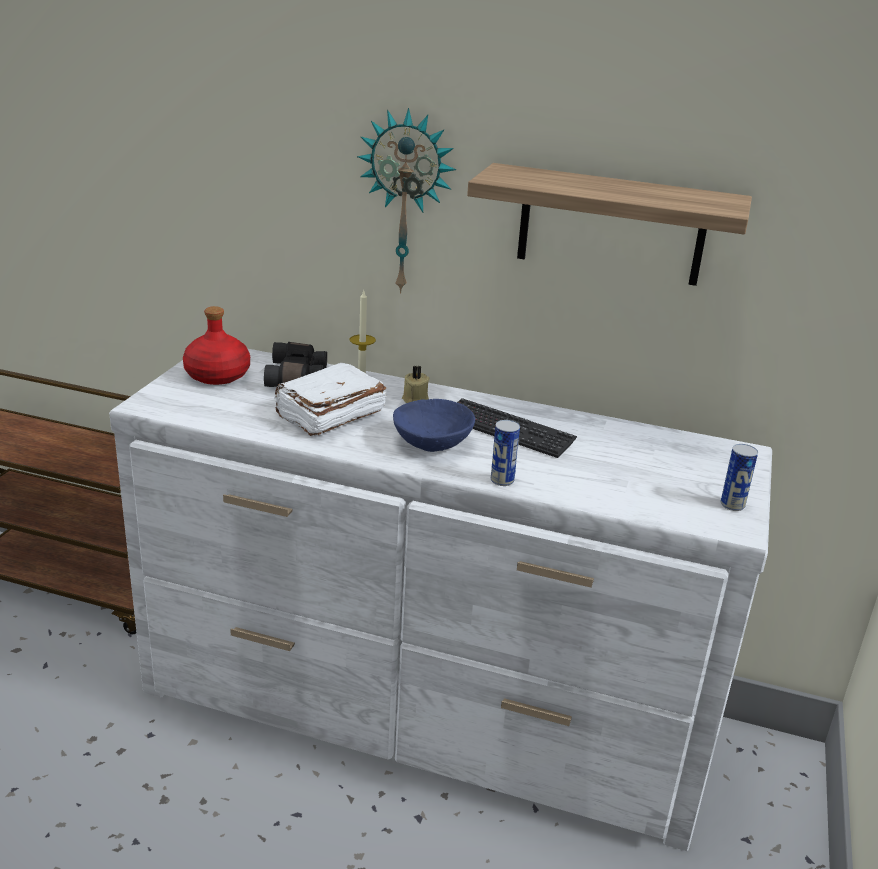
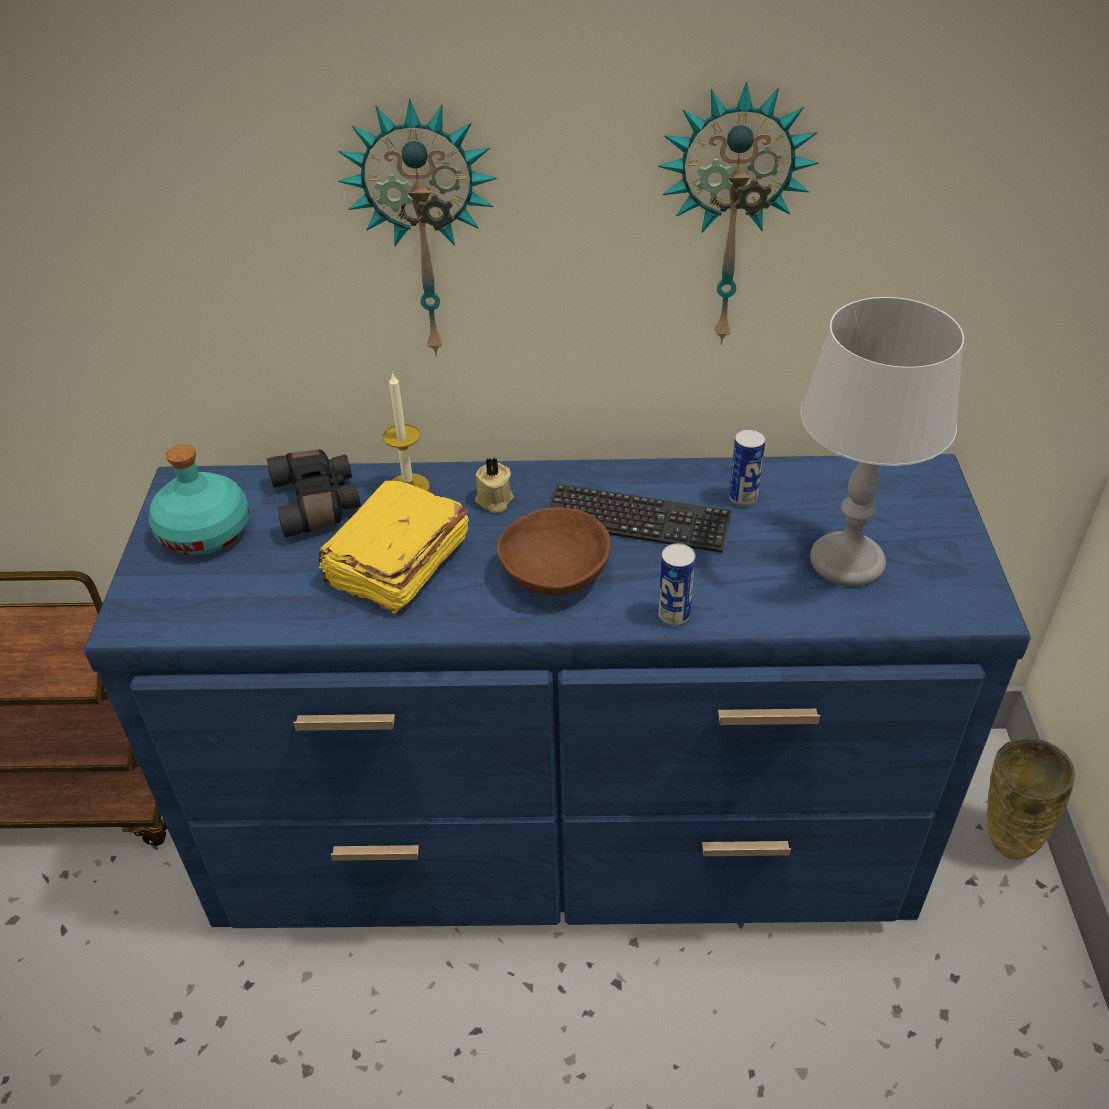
camera: 15 degrees left, 15 degrees up
white dresser [109,349,772,851] -> blue dresser [84,454,1031,928]
red bottle [183,306,250,385] -> turquoise bottle [149,444,249,555]
white book [274,363,386,437] -> yellow book [318,480,469,613]
blue bowl [393,399,475,452] -> brown bowl [497,507,611,596]
shelf [467,163,752,286] -> wall clock [658,82,819,345]
can [721,444,758,511] -> can moved to [729,429,765,506]
none -> grey table lamp [800,297,964,587]
none -> beige vase [987,738,1075,860]

